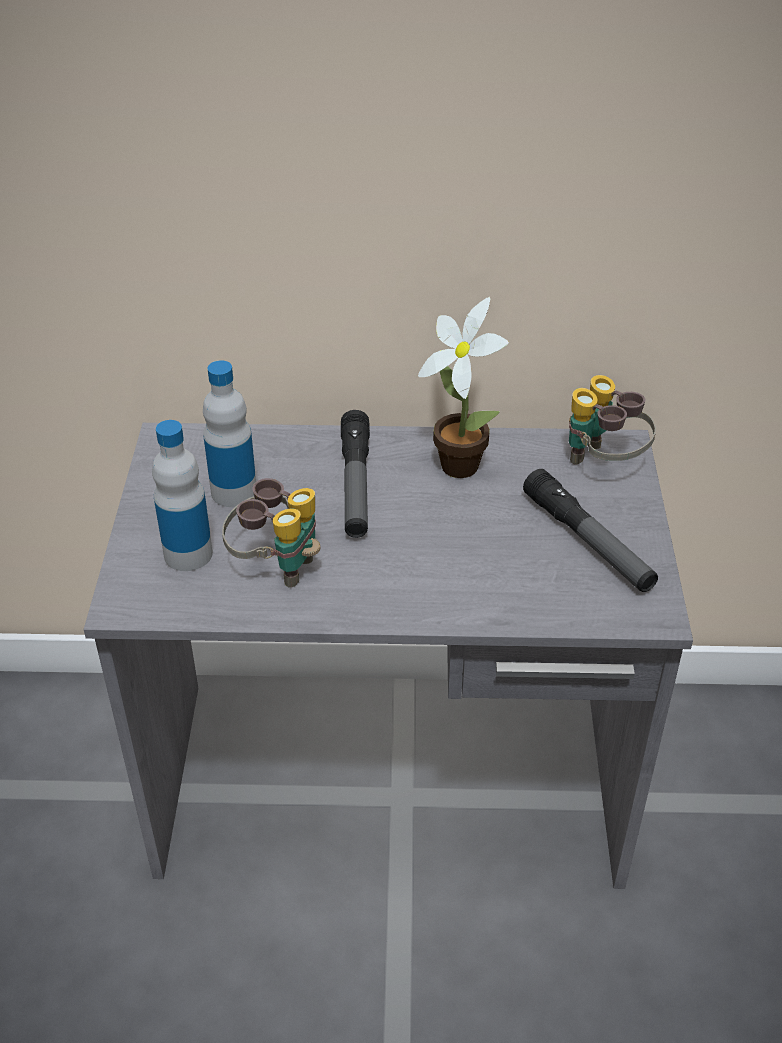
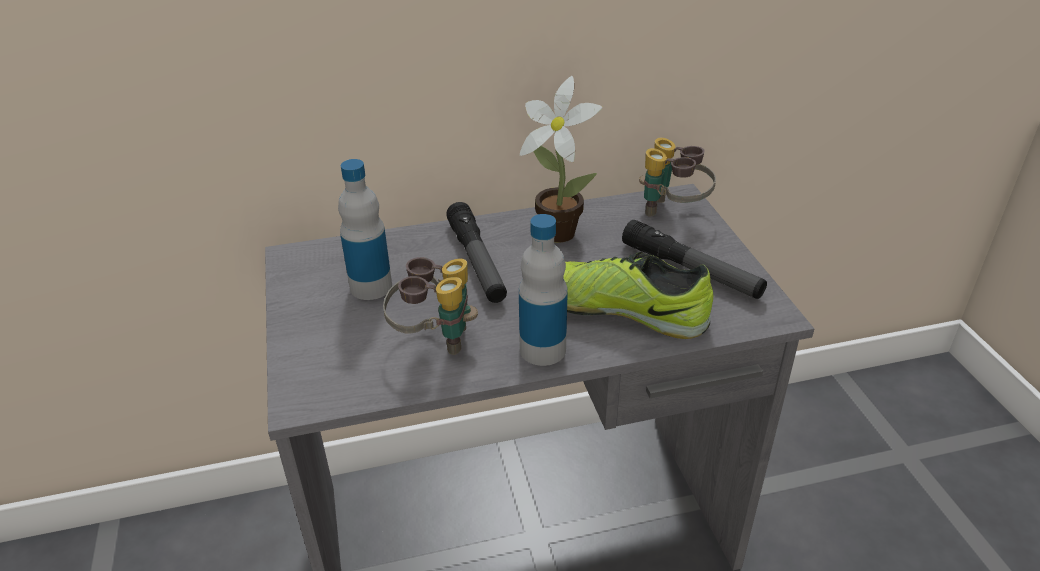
camera: 15 degrees left, 5 degrees down
bottle [152,420,213,571] -> bottle moved to [519,214,568,366]
none -> shoe [563,252,713,339]

